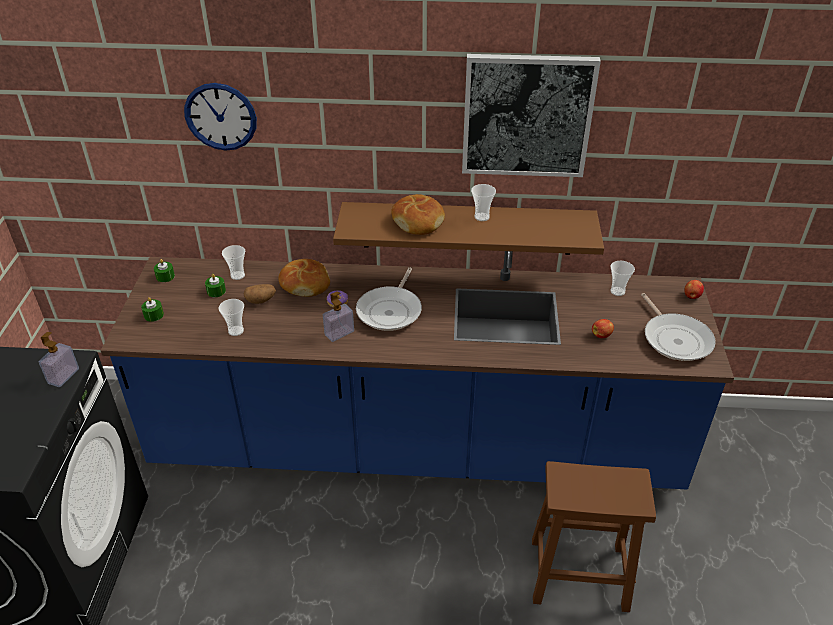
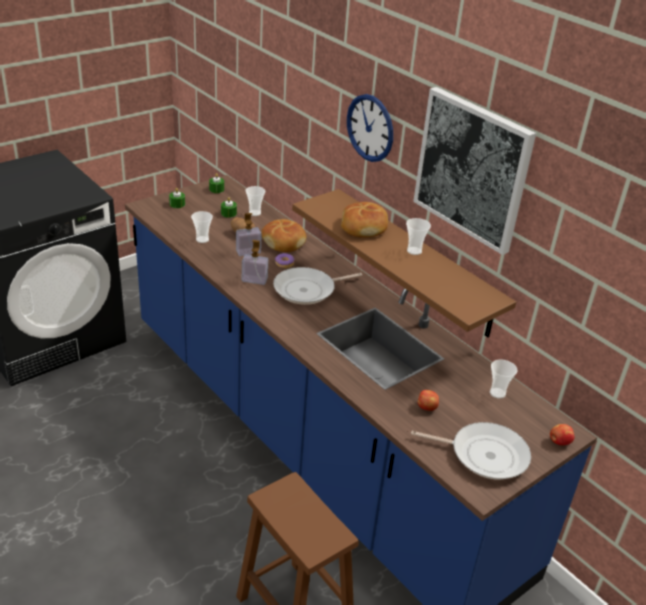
camera: 45 degrees right, 5 degrees down
soap dispenser [39,332,79,387] -> soap dispenser moved to [236,213,261,256]
wall clock [184,83,257,151] -> wall clock moved to [347,94,393,162]
frying pan [641,293,716,361] -> frying pan turned 105 degrees counterclockwise [411,422,531,479]

